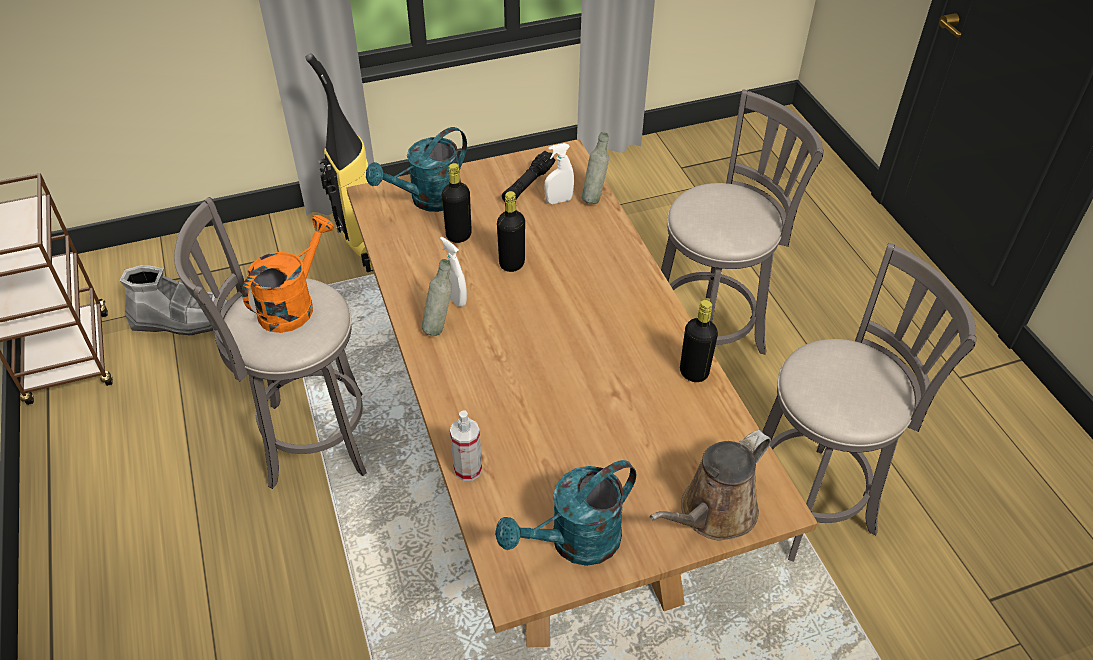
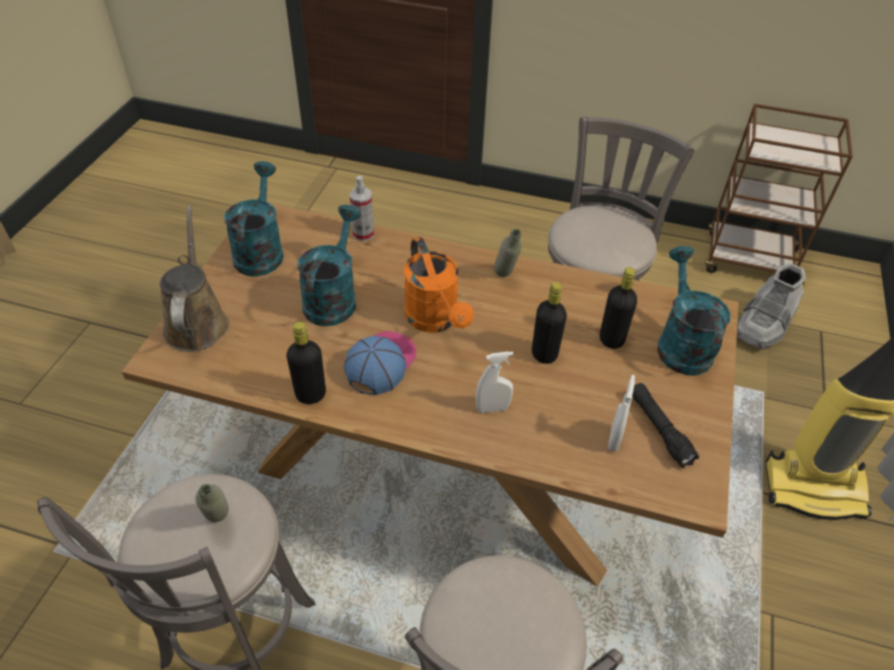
camera: 125 degrees right, 0 degrees up
orange watering can [242,215,334,333] -> orange watering can moved to [404,237,474,333]
white spray bottle [440,237,467,307] -> white spray bottle moved to [476,352,513,413]
grey bottle [582,132,609,204] -> grey bottle moved to [195,484,229,522]
none -> turquoise watering can [297,205,361,326]
none -> cap [344,331,416,395]

